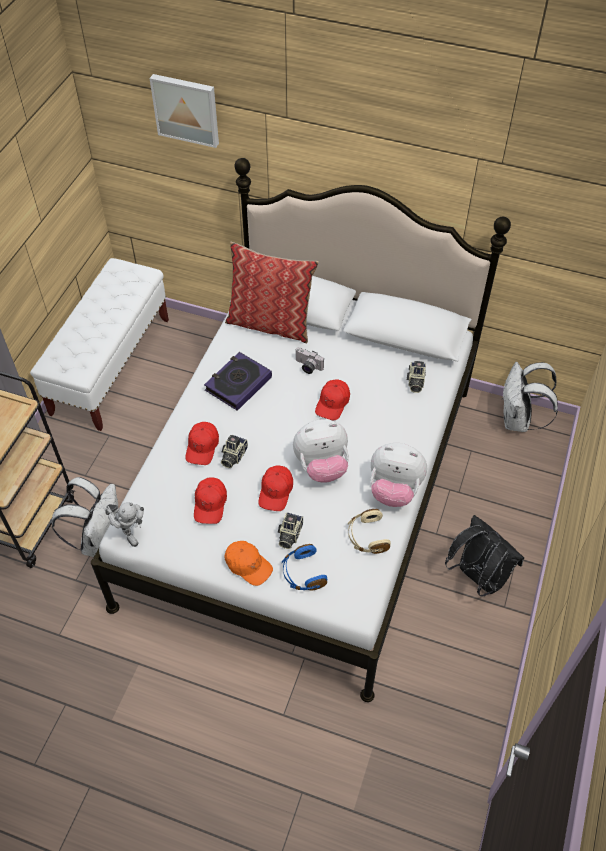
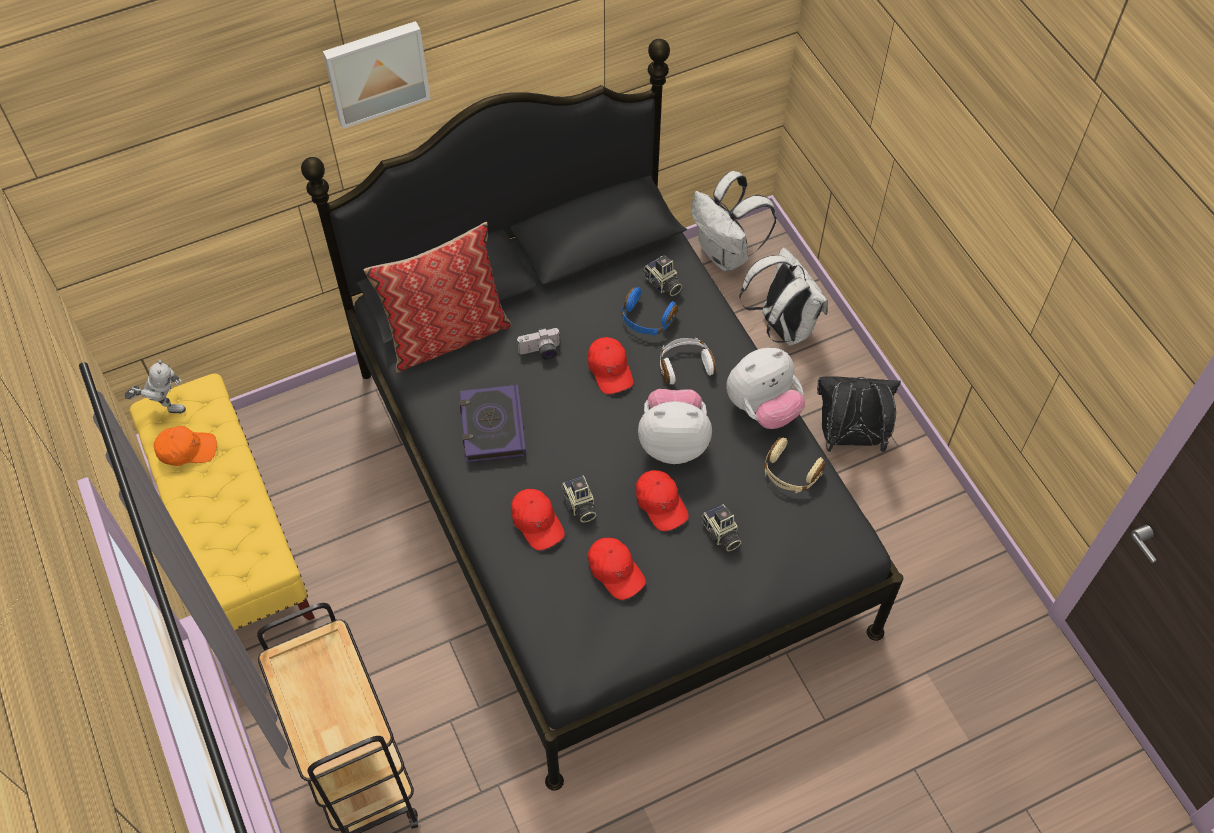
camera: 45 degrees left, 5 degrees up
white bench [30,258,169,431] -> yellow bench [130,373,315,630]
white backpack [52,477,118,557] -> white backpack moved to [739,247,828,346]
white bed [91,158,511,702] -> black bed [301,39,903,791]
toy robot [104,502,144,547] -> toy robot moved to [125,360,186,413]
picture [150,74,219,148] -> picture moved to [323,21,431,129]
orange cap [224,541,273,586] -> orange cap moved to [154,426,217,466]
blue headphones [282,544,327,591] -> blue headphones moved to [622,287,678,336]
plush toy [293,419,349,483] -> plush toy turned 120 degrees counterclockwise [638,389,712,464]
none -> white headphones [660,338,716,384]

